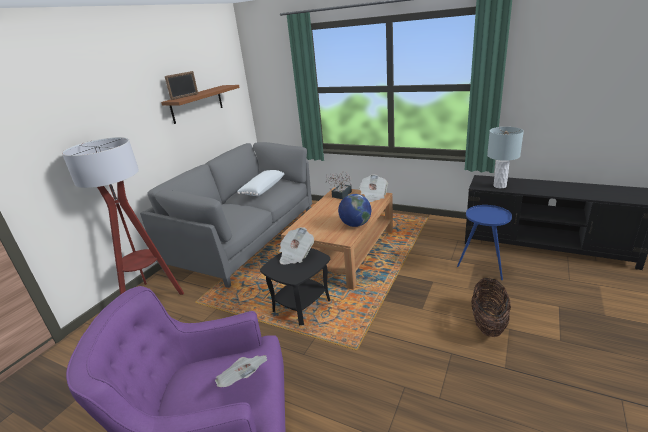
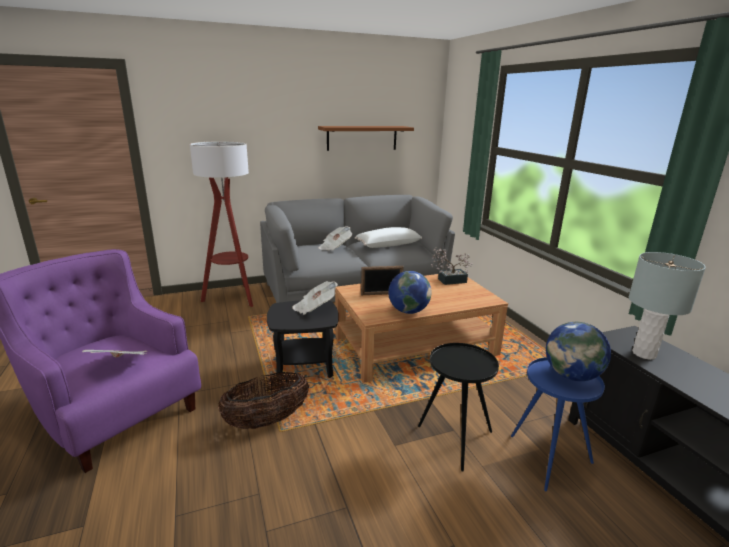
camera: 40 degrees right, 5 degrees down
picture frame [165,71,198,100] -> picture frame moved to [361,266,404,295]
newspaper [359,174,388,202] -> newspaper moved to [318,226,352,251]
basket [471,278,511,337] -> basket moved to [218,372,309,429]
none -> black side table [418,343,499,472]
none -> globe [546,322,611,381]

